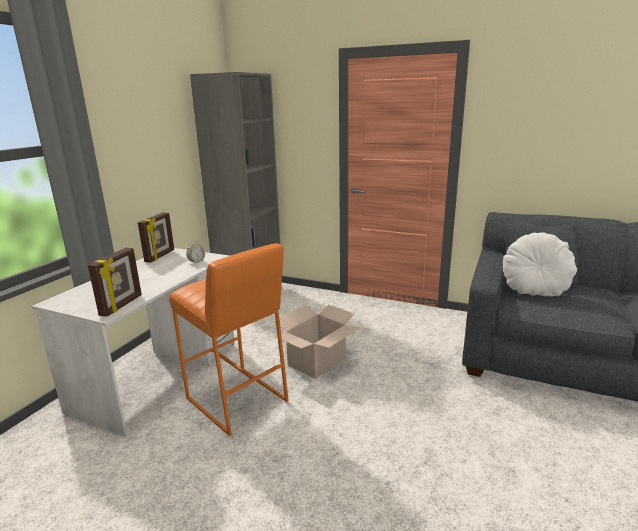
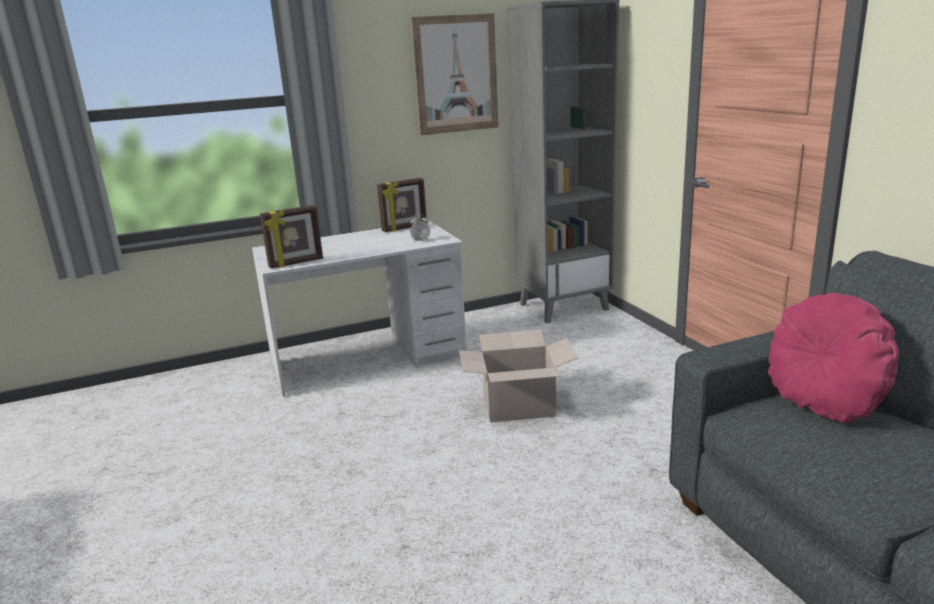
camera: 45 degrees right, 0 degrees up
orange stool [169,243,288,436] -> none
white pillow [503,232,577,297] -> pink pillow [768,293,899,423]
none -> picture [411,13,499,135]

